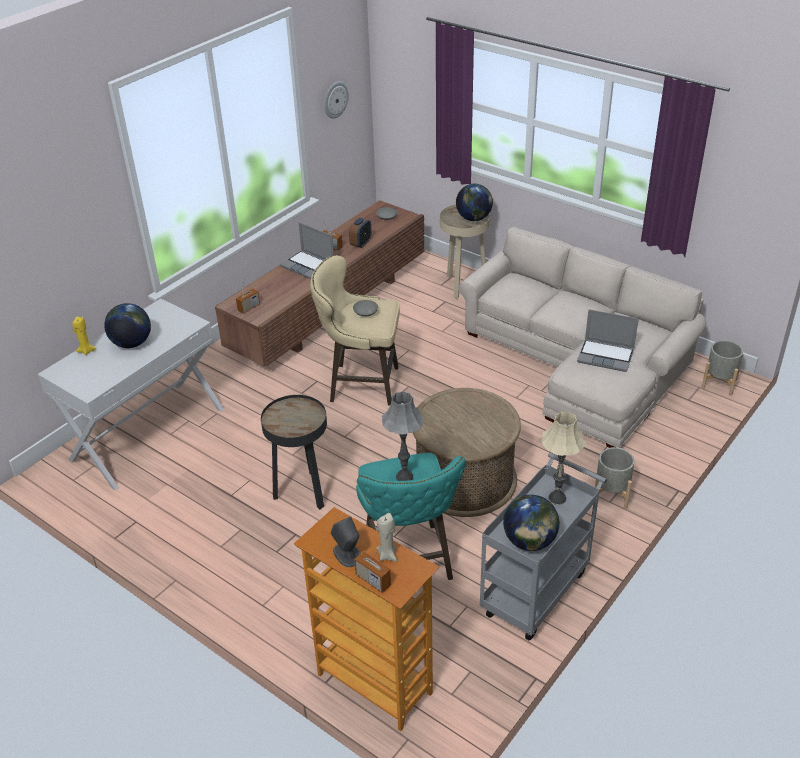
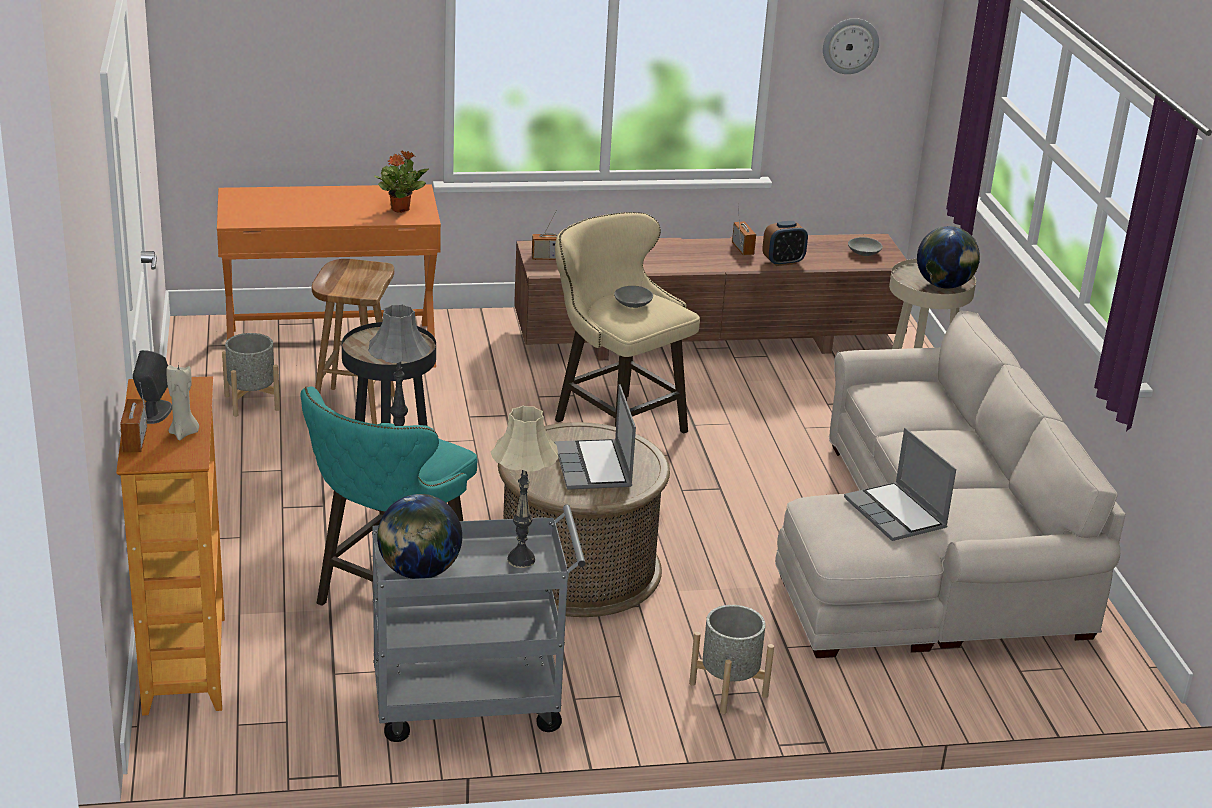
camera: 40 degrees right, 10 degrees down
white console table [38,299,224,491] -> orange console table [217,184,441,368]
yellow candle [72,316,96,355] -> none
globe [104,303,151,348] -> none
laptop [280,223,334,279] -> laptop moved to [555,384,636,490]
grey planter [701,340,743,396] -> grey planter moved to [222,333,280,417]
none -> brown stool [312,259,395,424]
none -> potted plant [375,151,429,213]

